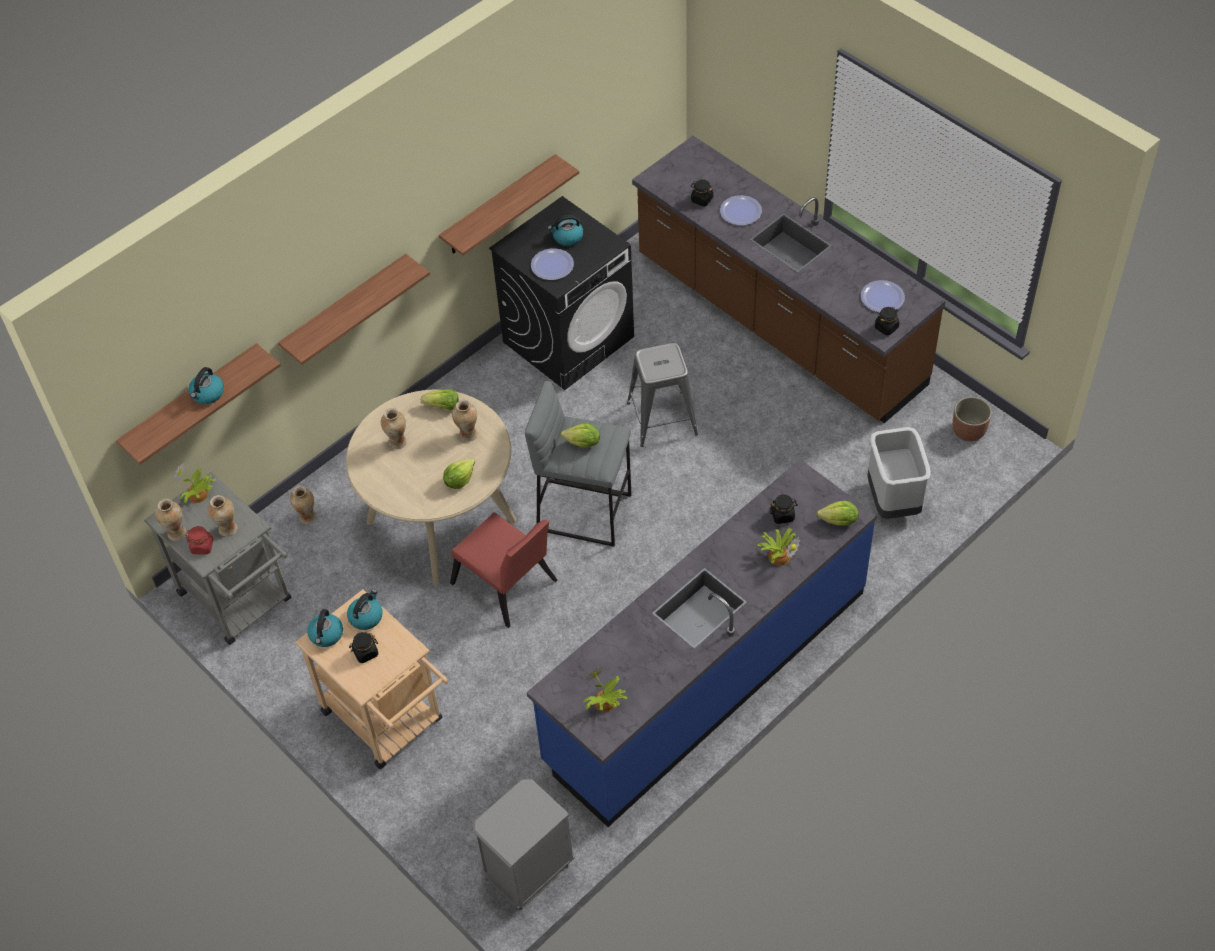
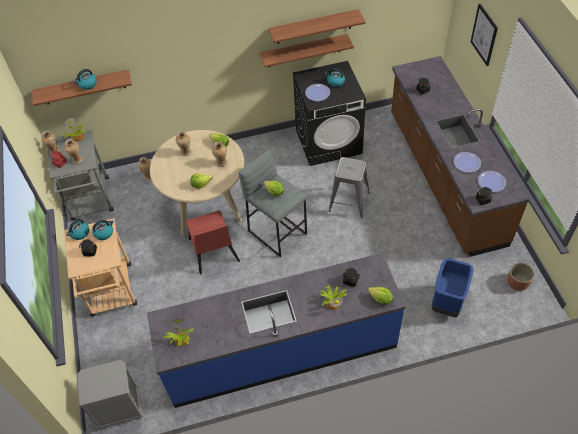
camera: 30 degrees right, 0 degrees up
shelf [278,254,430,365] -> shelf moved to [268,9,366,44]
plate [720,195,762,225] -> plate moved to [453,152,481,173]
grey trash can [868,427,931,519] -> blue trash can [431,258,474,317]
none -> picture [471,4,498,66]

